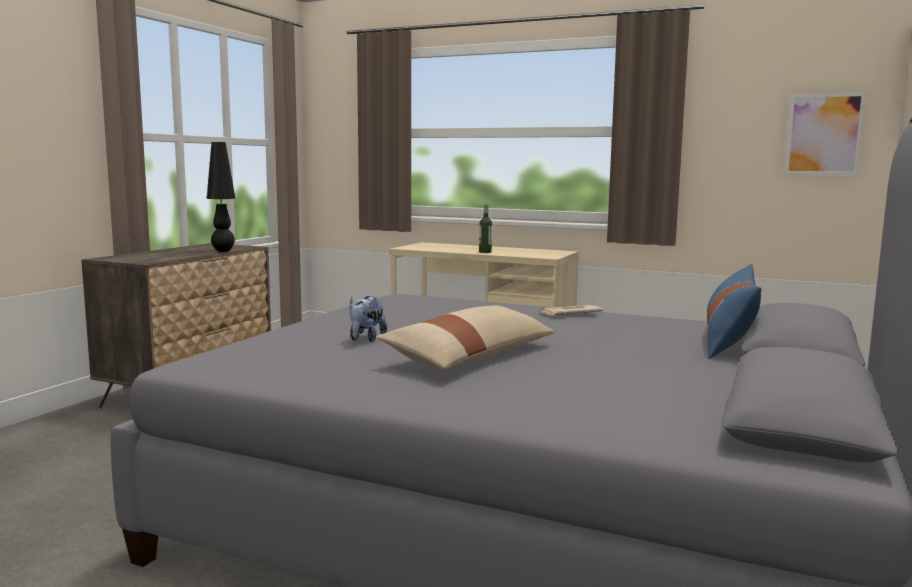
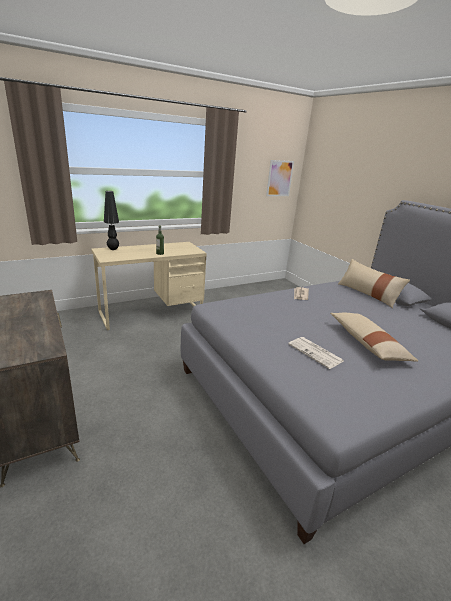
camera: 55 degrees left, 15 degrees up
black table lamp [206,142,236,252] -> black table lamp moved to [104,191,119,250]
plush toy [350,296,387,342] -> newspaper [288,337,344,369]
blue pillow [707,264,761,359] -> beige pillow [338,259,410,308]

